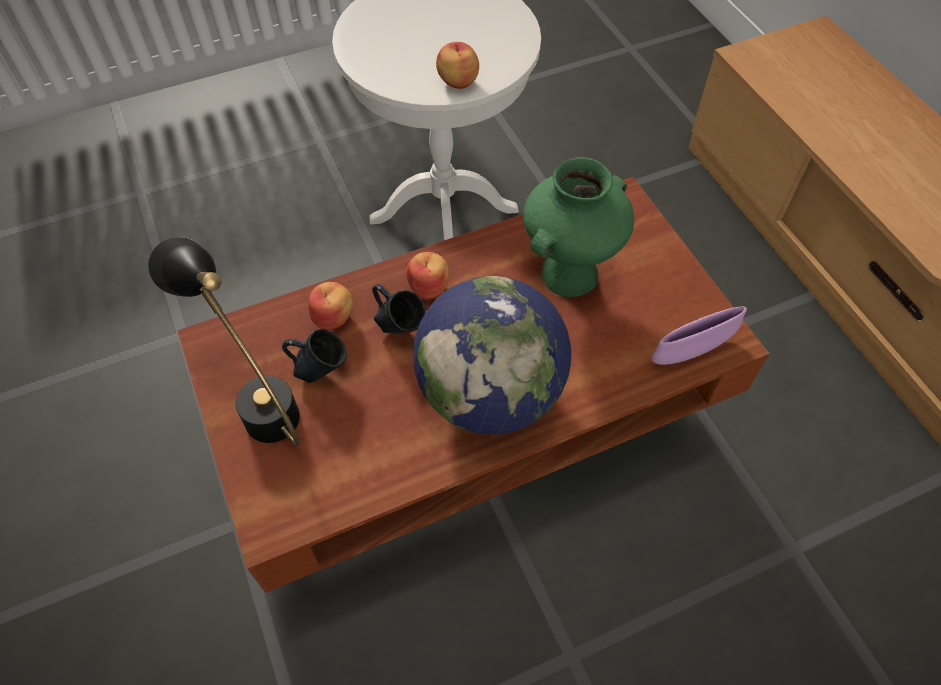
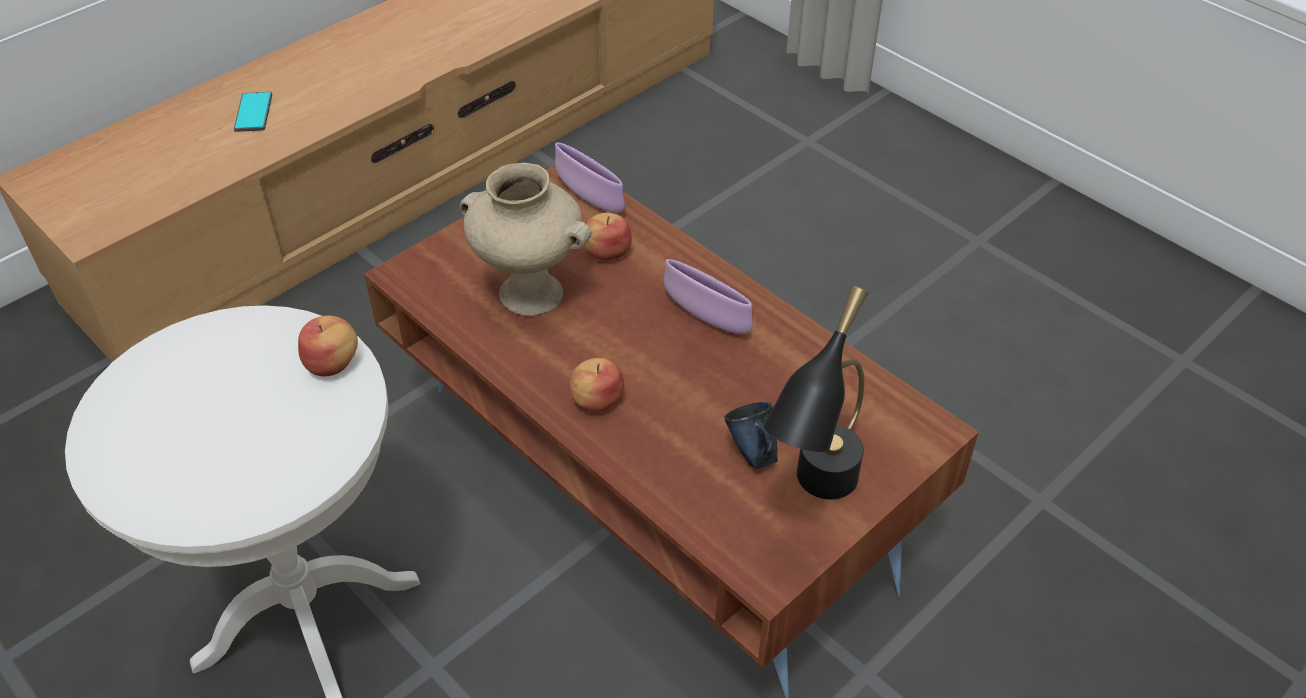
camera: 110 degrees left, 10 degrees down
apple [308,282,353,330] -> apple moved to [584,213,632,261]
blue mug [372,284,426,333] -> none
globe [413,276,571,435] -> purple bowl [664,259,753,334]
green vase [523,157,634,297] -> beige vase [460,163,592,316]
none -> phone [234,92,272,132]

